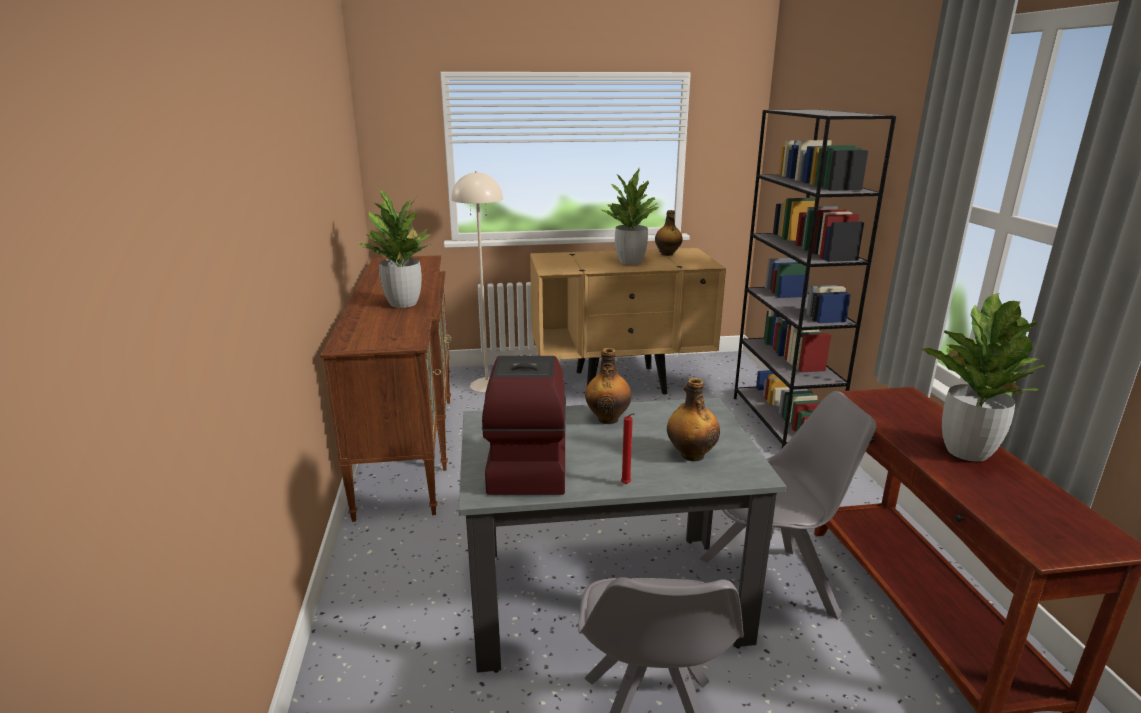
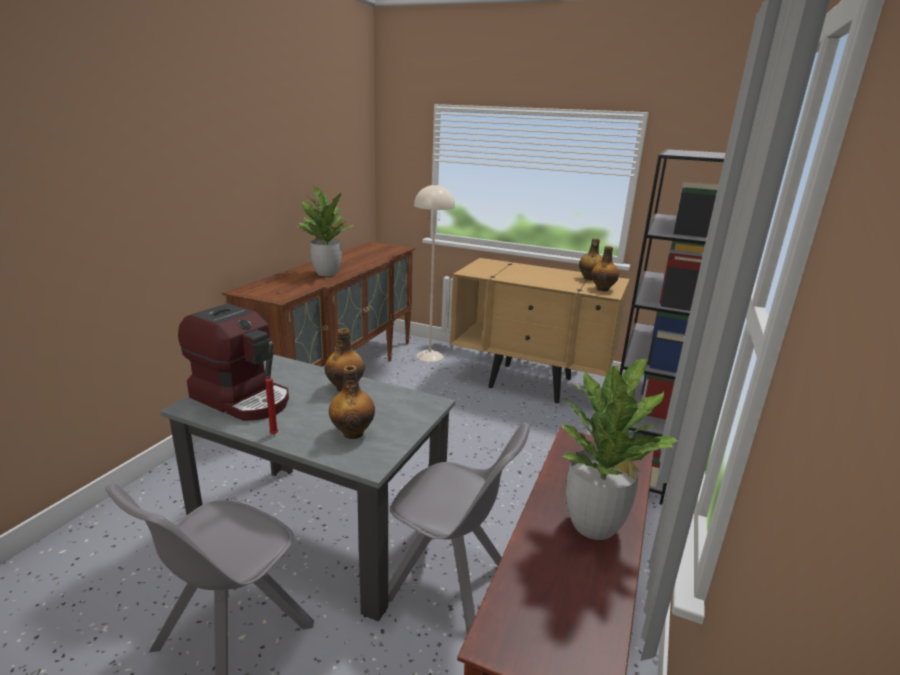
camera: 30 degrees right, 0 degrees up
coffee machine [482,355,566,495] -> coffee machine turned 90 degrees clockwise [178,303,289,421]
potted plant [601,168,659,265] -> none
none -> bottle [591,246,619,291]

